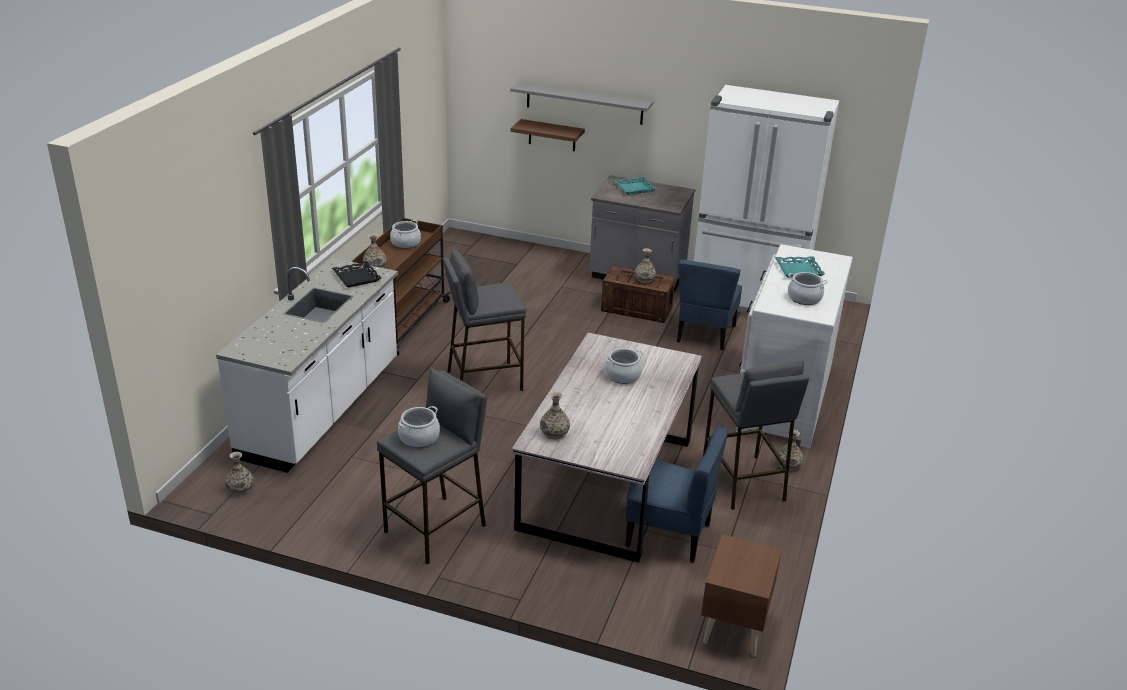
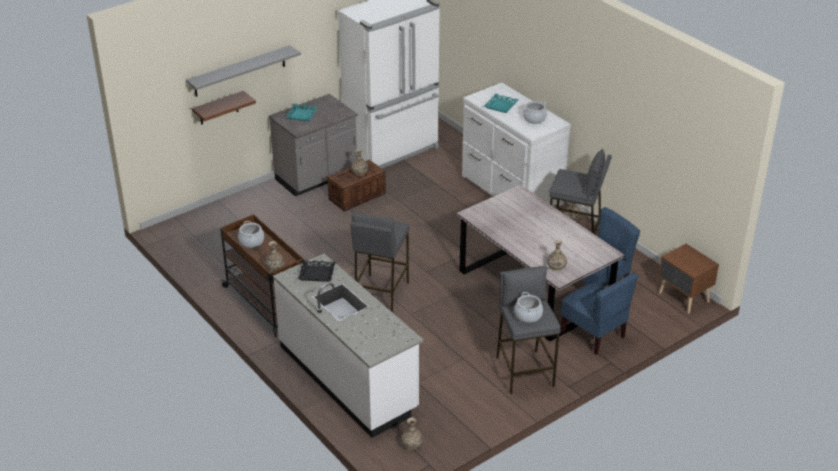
camera: 55 degrees left, 5 degrees up
cooking pot [605,348,643,384] -> none
blue chair [677,260,742,350] -> blue chair moved to [561,273,638,355]

